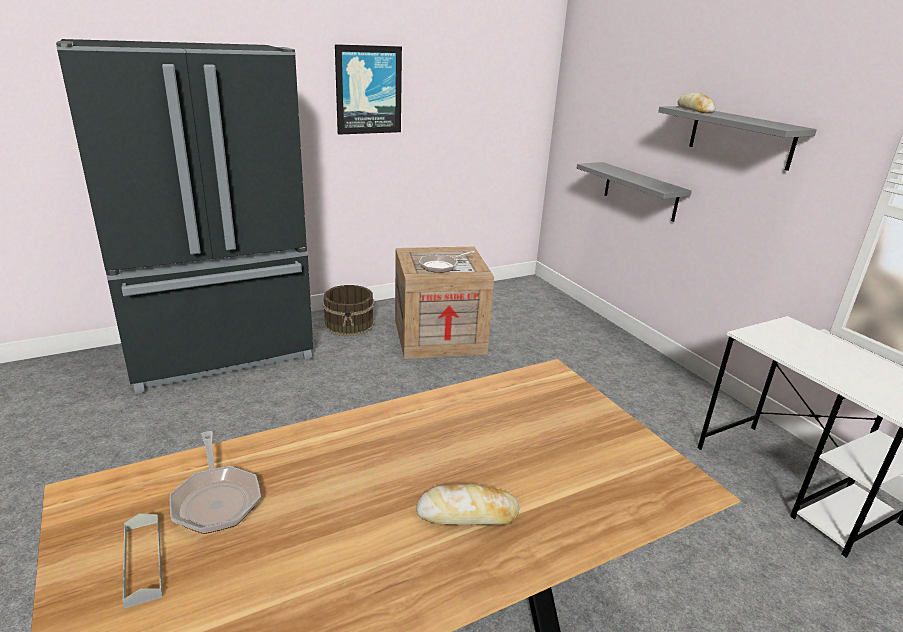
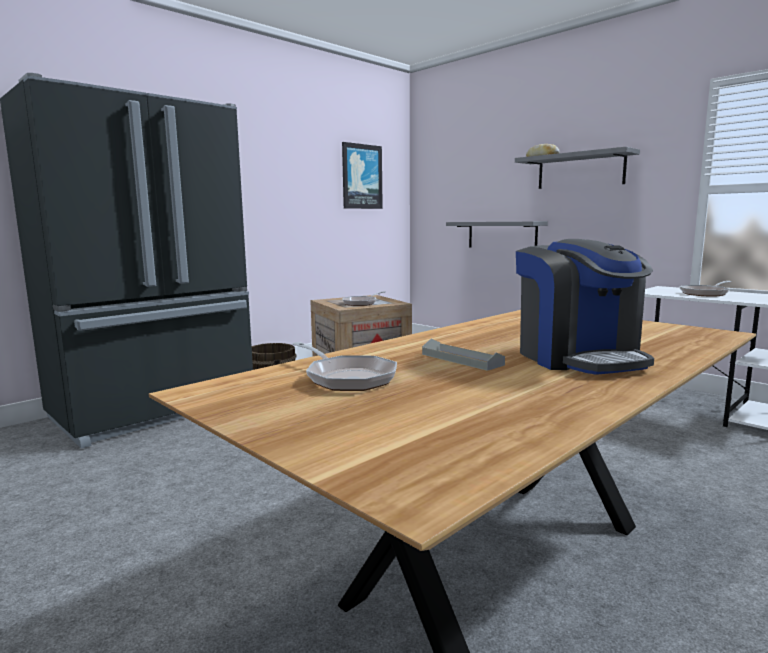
camera: 15 degrees left, 15 degrees down
grey tray [122,513,163,609] -> grey tray moved to [422,339,505,371]
picture [335,44,402,135] -> picture moved to [342,142,383,209]
bread [416,484,519,525] -> coffee machine [516,239,654,375]
none -> frying pan [679,281,731,297]

